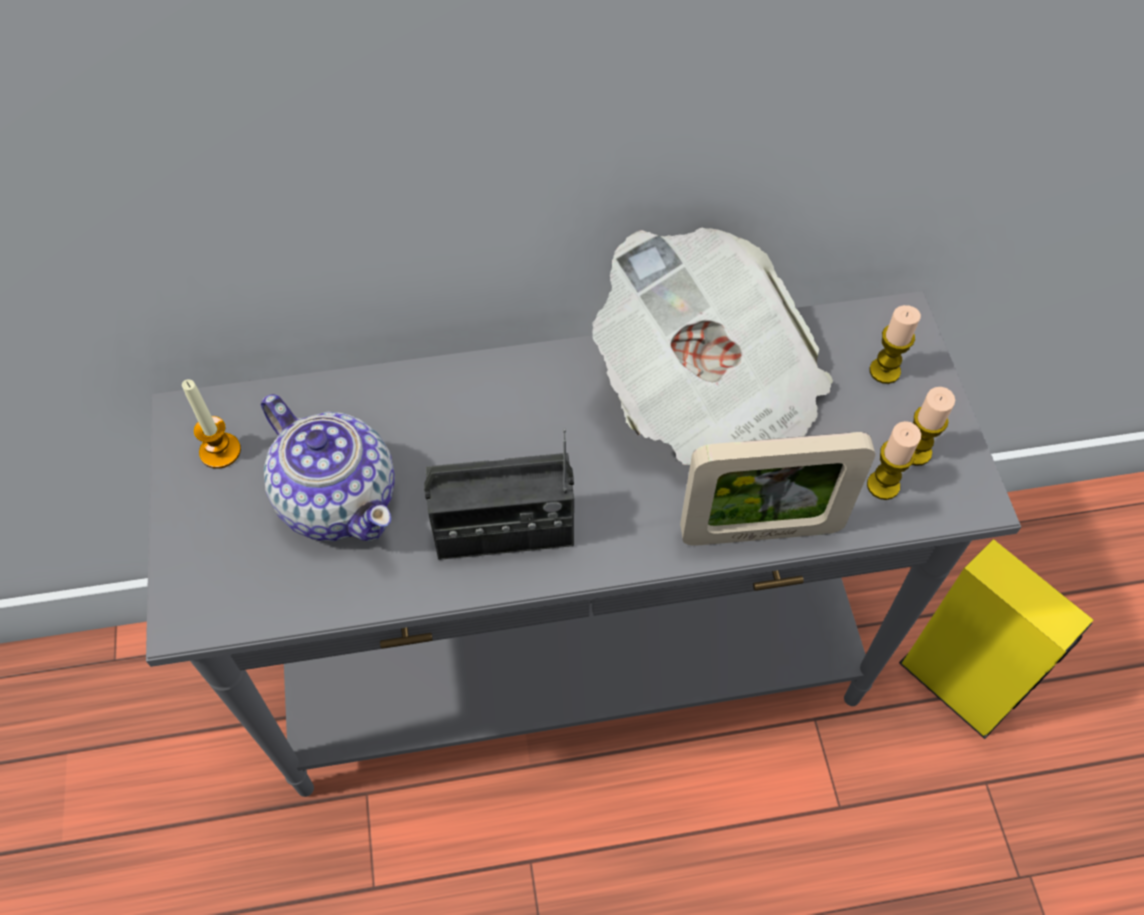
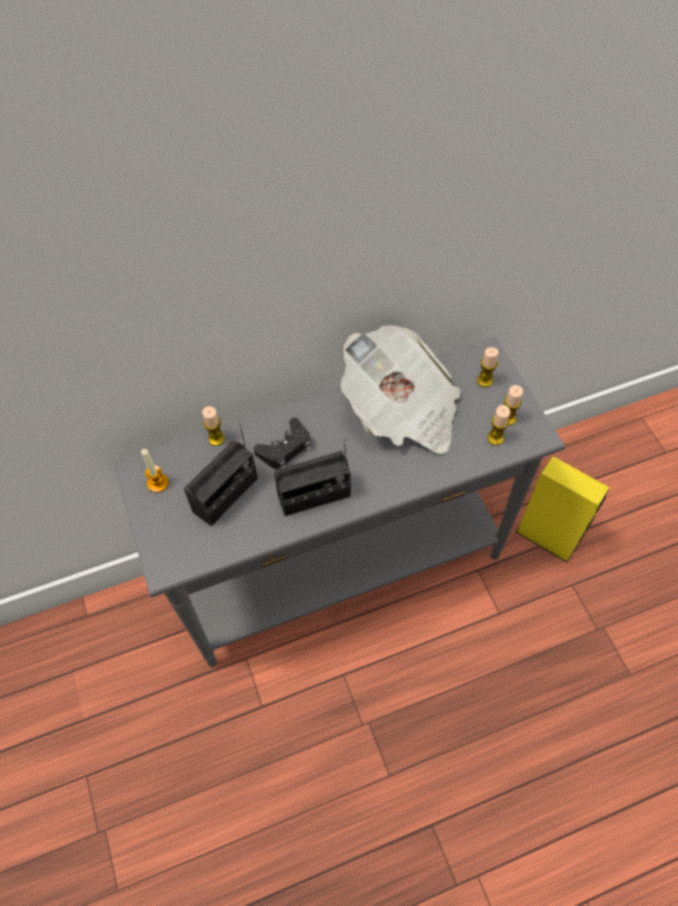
camera: 10 degrees left, 0 degrees up
teapot [260,394,395,541] -> radio [184,422,258,526]
picture frame [680,432,875,546] -> none
none -> candle [202,406,225,446]
none -> black game controller [254,418,311,469]

